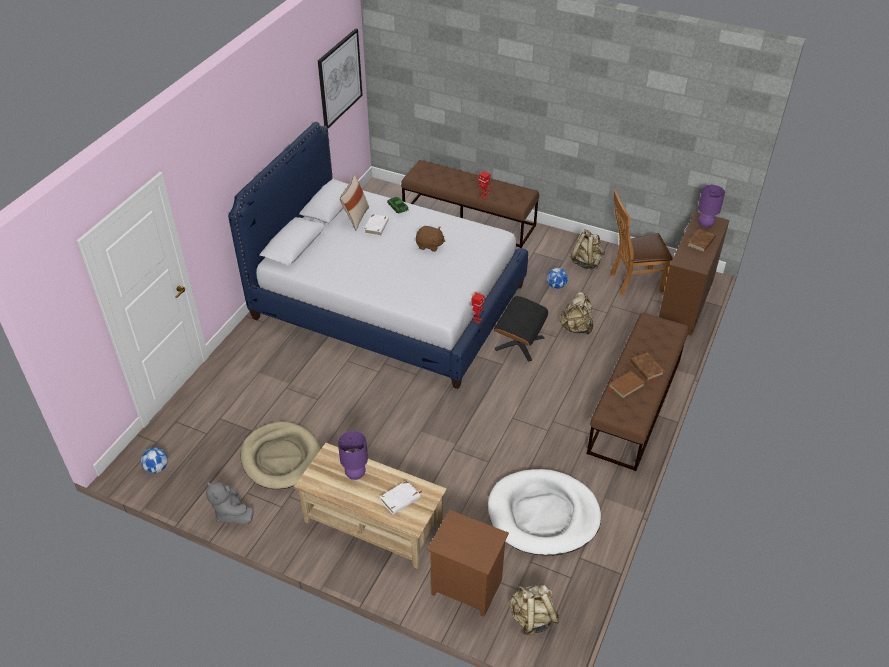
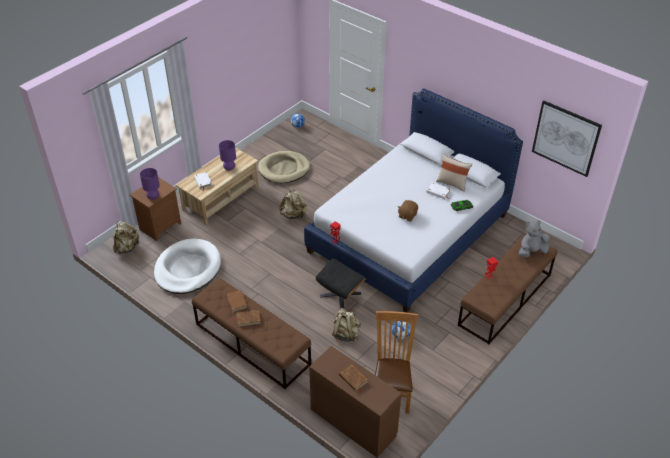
camera: 105 degrees right, 0 degrees up
grey plush toy [206,481,253,524] -> grey plush toy moved to [519,220,550,257]
beige backpack [571,229,605,269] -> beige backpack moved to [279,188,307,219]
purple table lamp [698,185,725,228] -> purple table lamp moved to [140,168,160,200]

